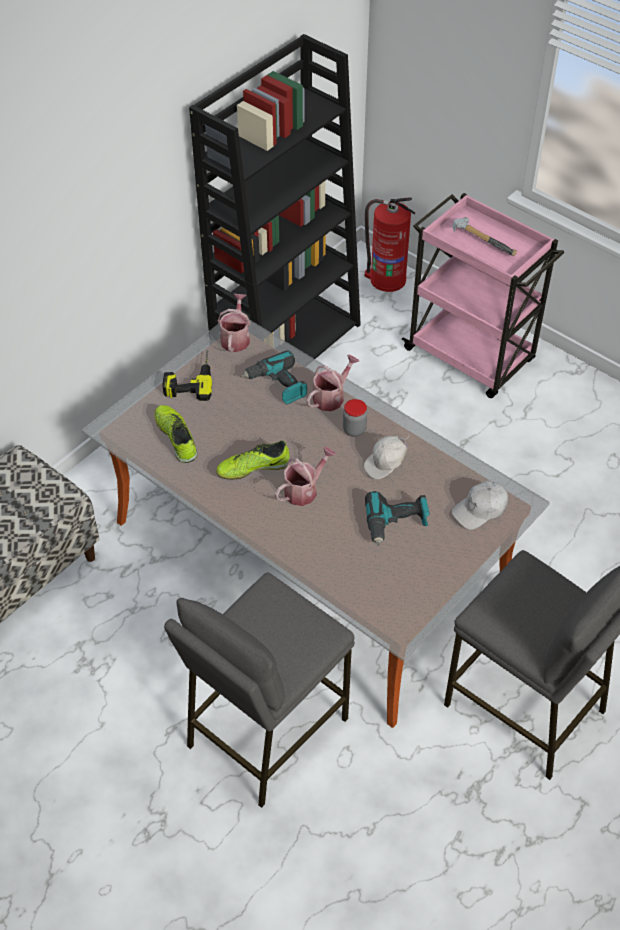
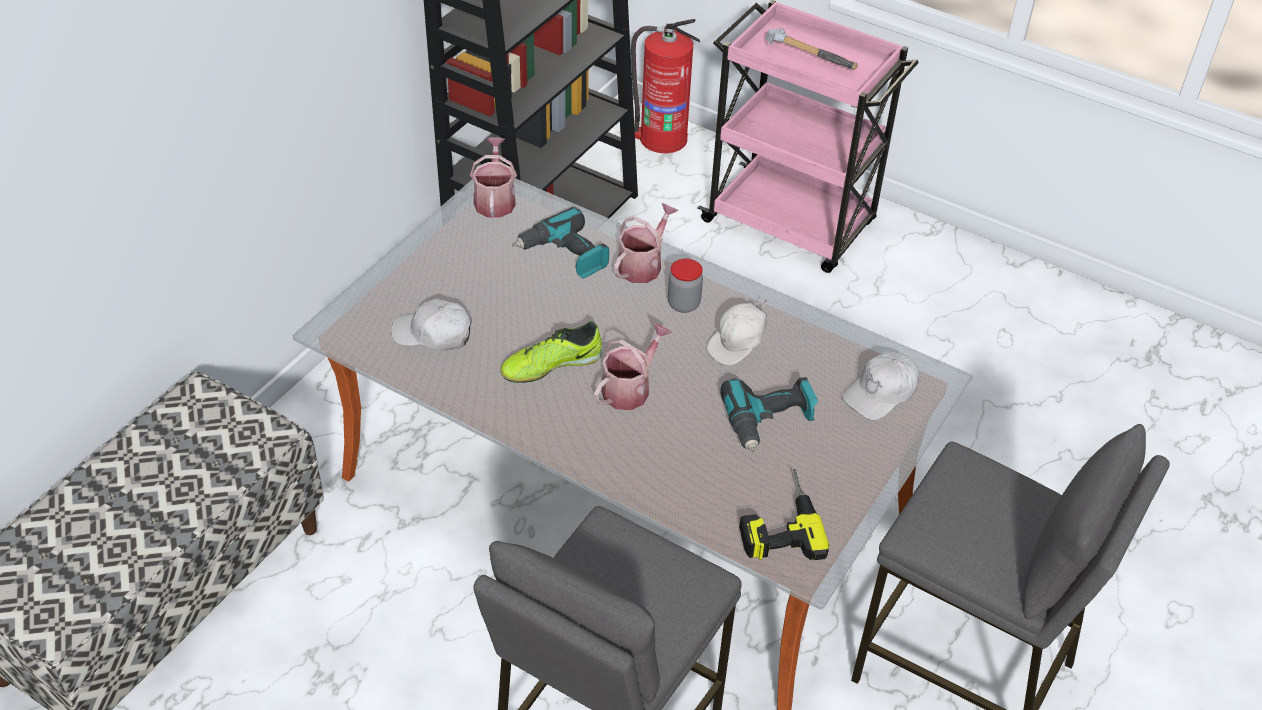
camera: 10 degrees left, 5 degrees down
shoe [154,405,197,463] -> white cap [391,298,472,351]
power drill [162,351,212,401] -> power drill moved to [739,469,829,560]

